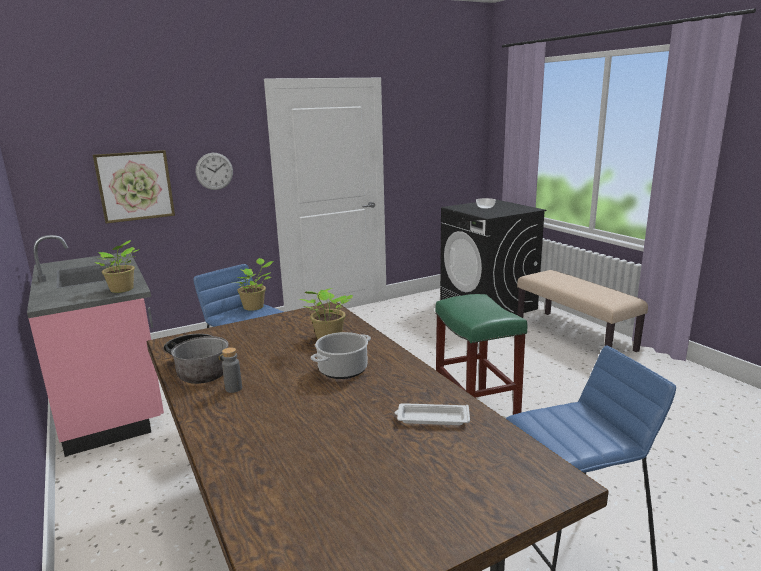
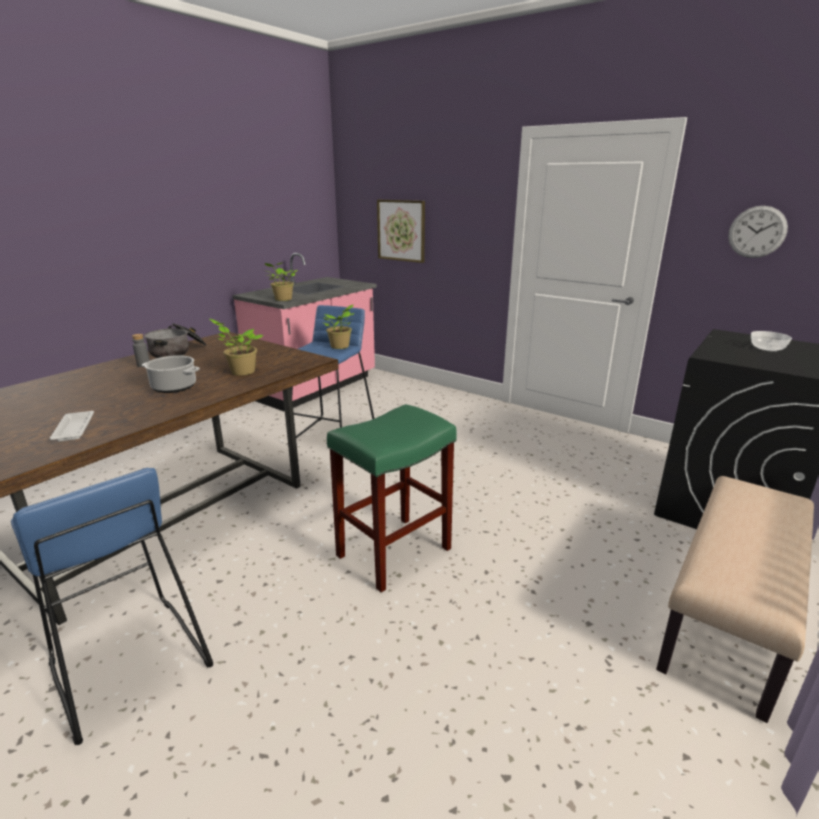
camera: 65 degrees right, 5 degrees up
wall clock [196,153,233,190] -> wall clock moved to [728,206,788,258]

